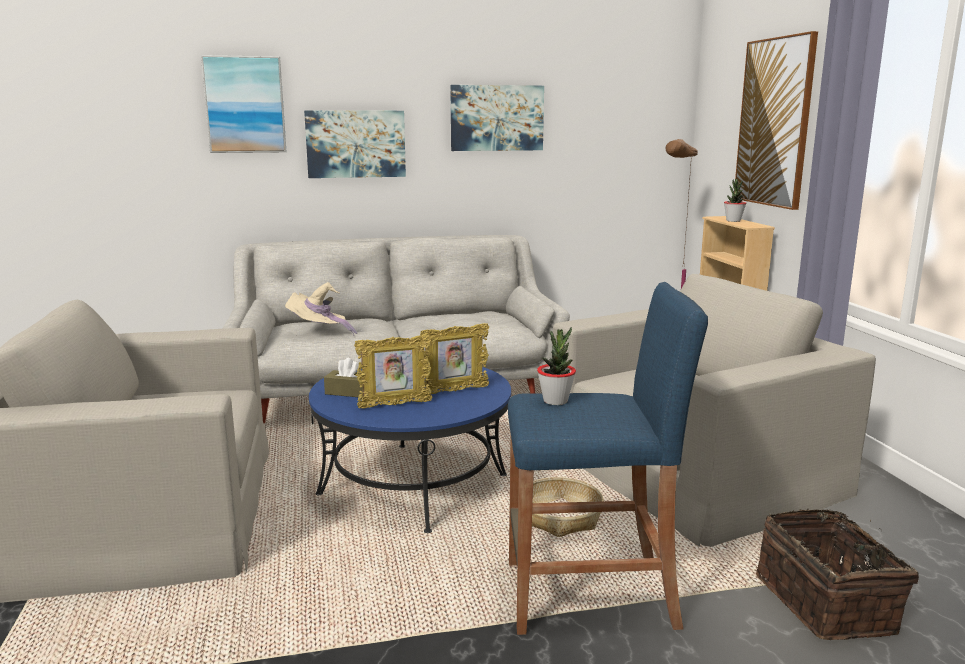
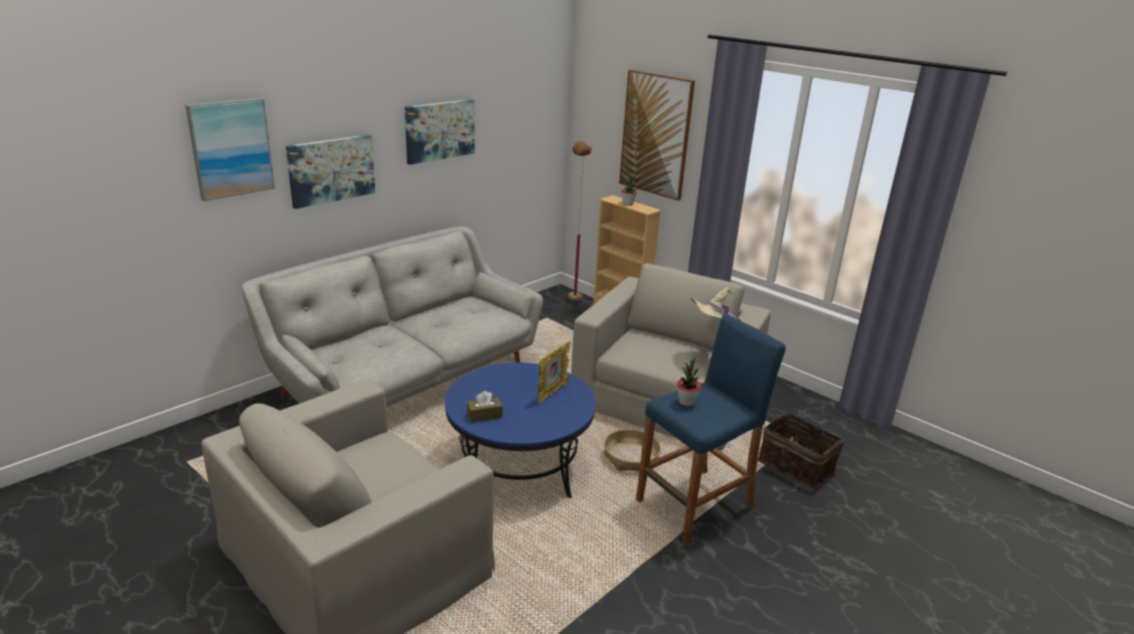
camera: 35 degrees left, 10 degrees up
beige hat [285,282,357,336] -> beige hat moved to [691,286,741,321]
picture frame [354,335,432,408] -> none

